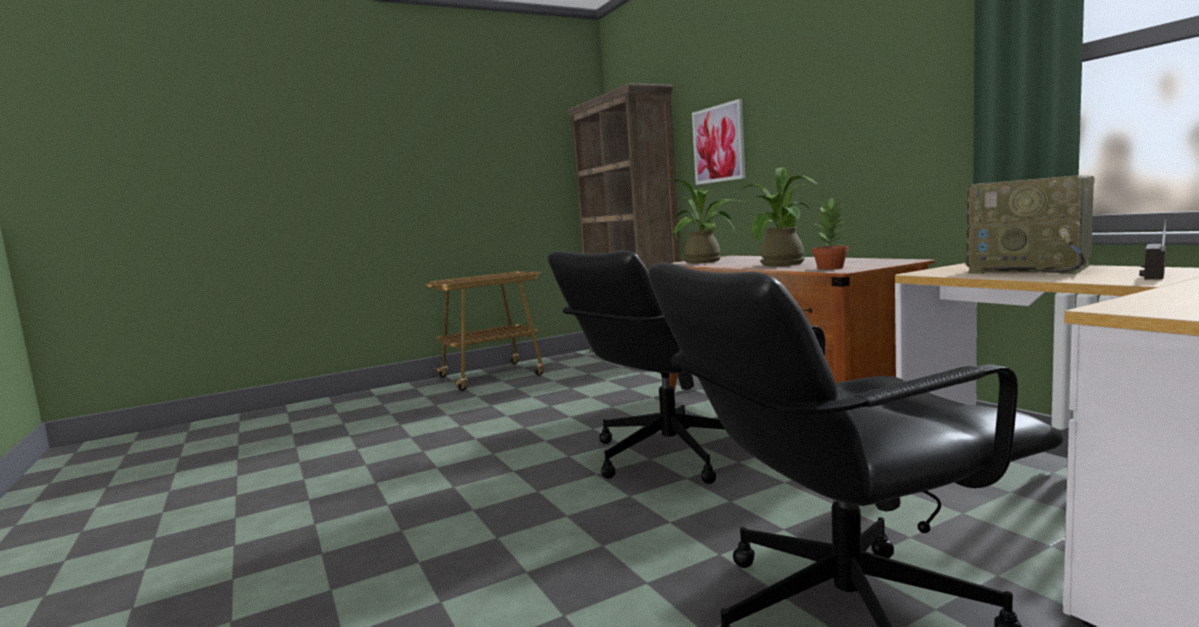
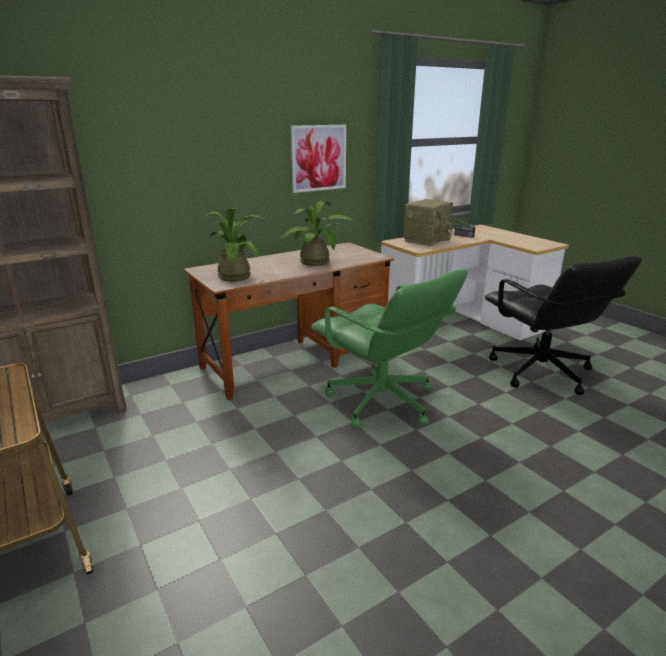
camera: 95 degrees left, 15 degrees up
black office chair [548,250,724,484] -> green office chair [311,269,467,428]
picture [692,99,745,185] -> picture moved to [290,125,346,193]
potted plant [812,197,848,269] -> none

